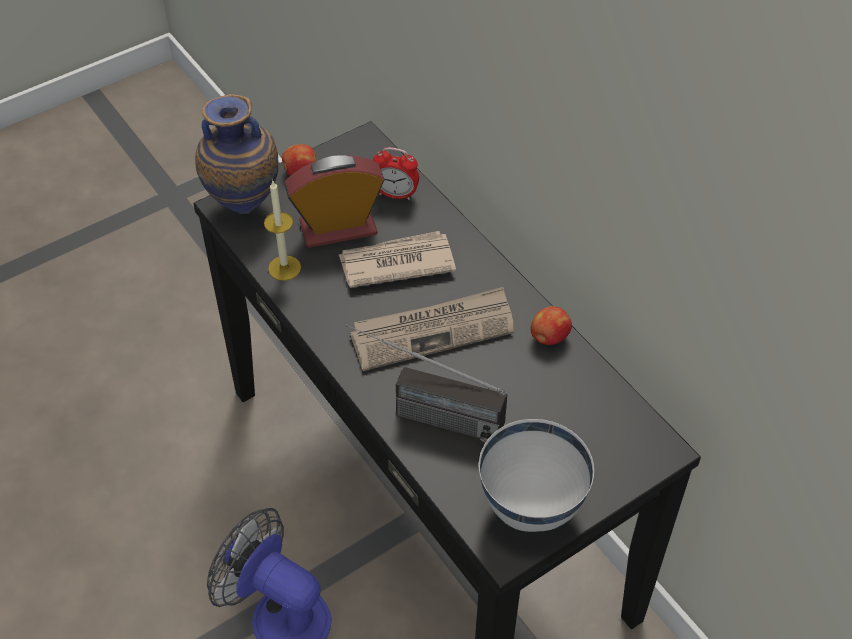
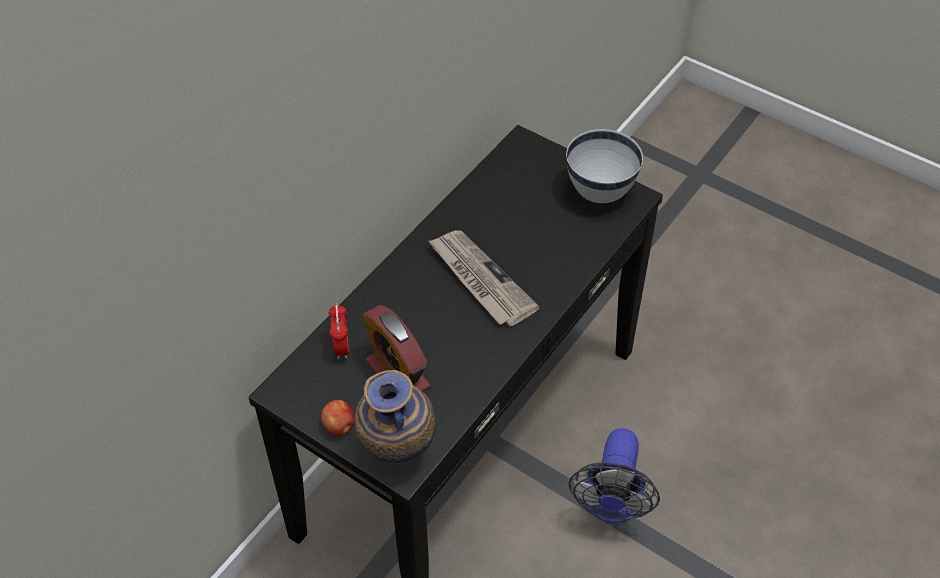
camera: 110 degrees left, 0 degrees up
candle [264,181,301,281] -> none
newspaper [339,231,456,288] -> none
radio [346,324,508,443] -> none
apple [531,306,572,345] -> none

